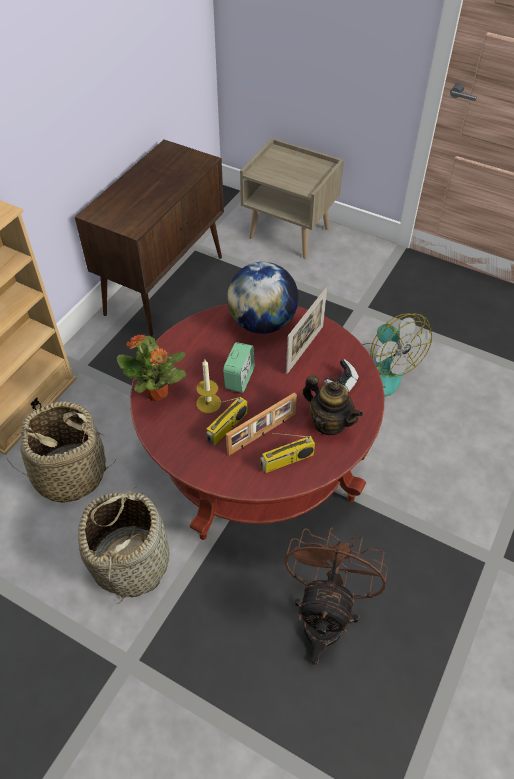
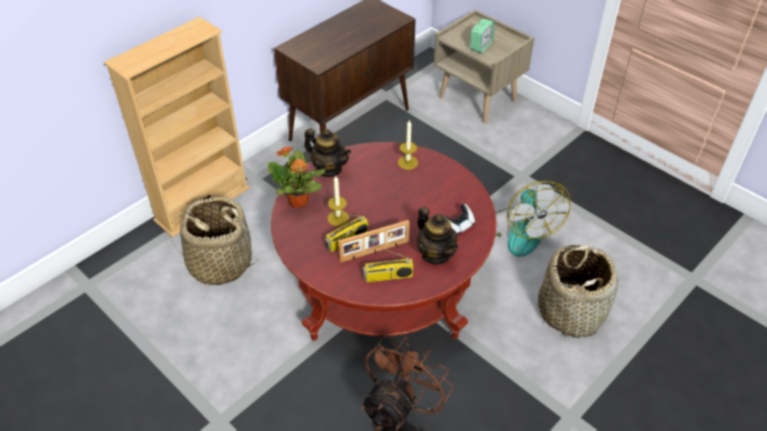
camera: 15 degrees right, 5 degrees down
basket [78,486,169,604] -> basket moved to [538,245,618,338]
alarm clock [223,342,255,393] -> alarm clock moved to [470,19,495,53]
globe [227,262,298,334] -> candle [398,120,418,170]
picture frame [286,287,327,374] -> none
none -> teapot [304,129,351,177]

